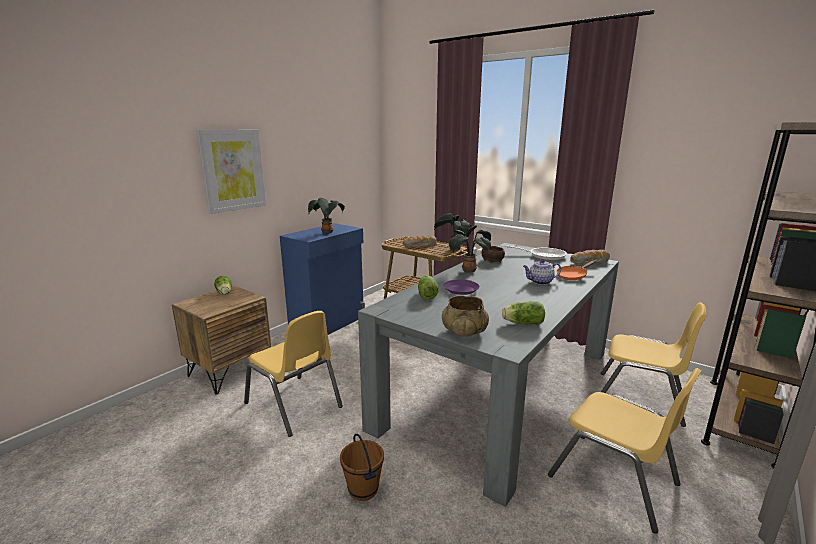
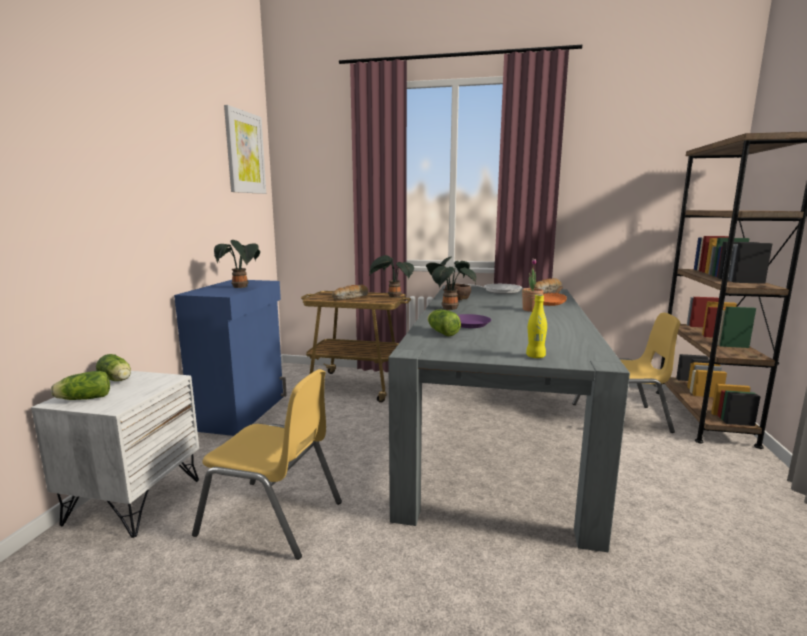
camera: 25 degrees left, 5 degrees down
brown nightstand [172,286,271,394] -> white nightstand [31,371,199,538]
picture [196,129,266,214] -> picture moved to [224,105,266,194]
brown bucket [340,434,384,501] -> none
beige bowl [442,296,489,337] -> yellow bottle [526,295,547,358]
lettuce [502,301,545,325] -> lettuce moved to [51,371,110,400]
teapot [523,259,561,285] -> potted plant [522,259,543,312]
yellow chair [548,368,702,534] -> none

